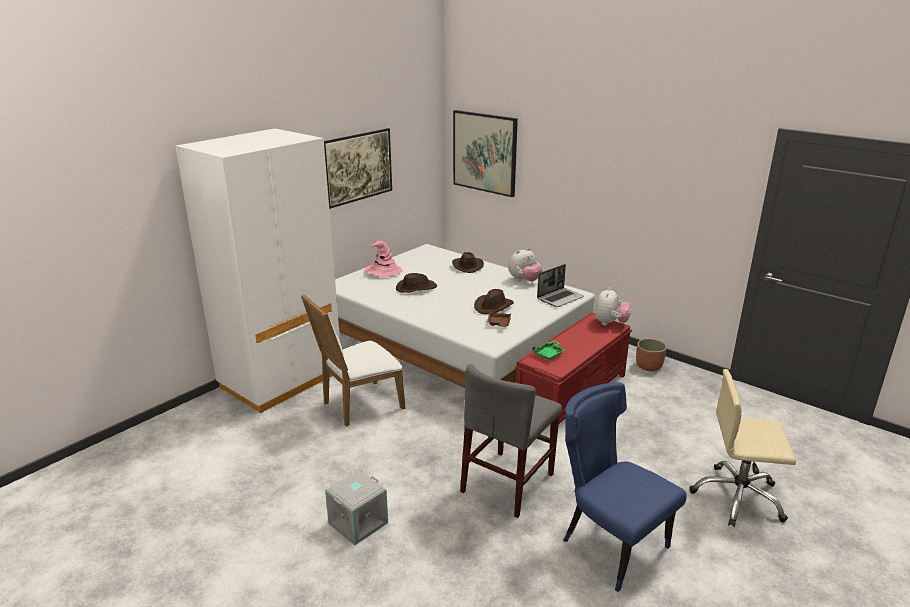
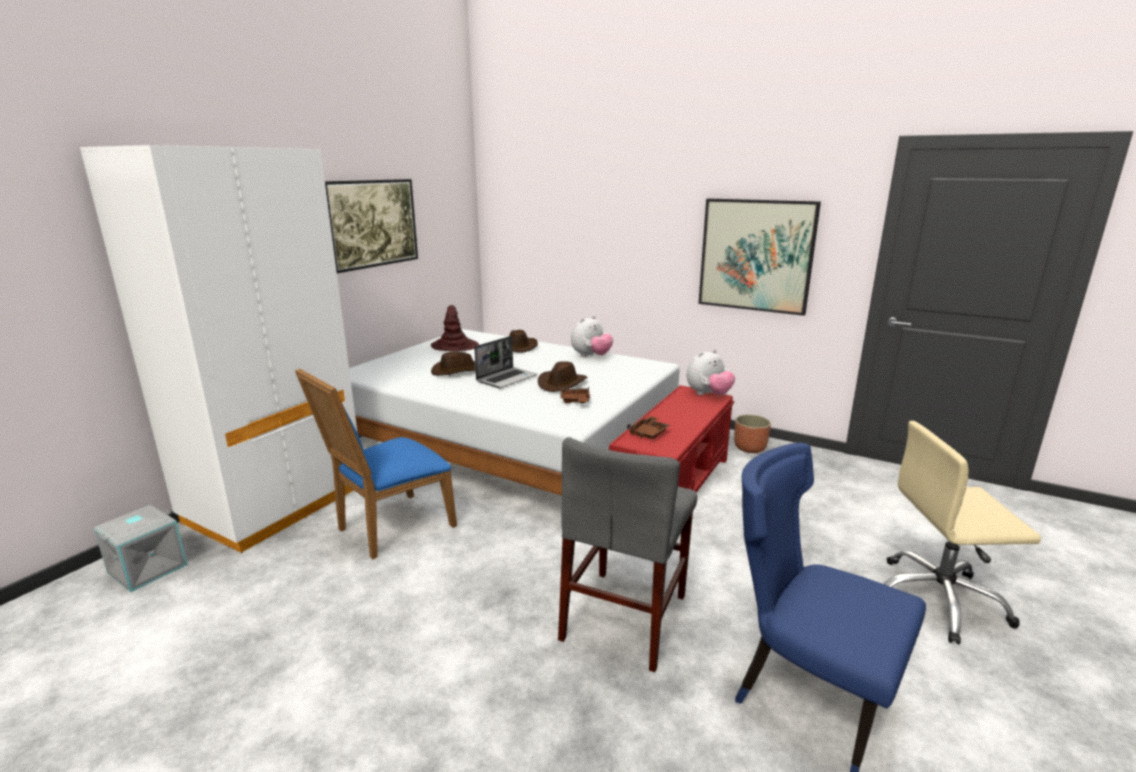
camera: 10 degrees left, 5 degrees down
white chair [301,294,406,426] -> blue chair [295,368,457,559]
grey storage box [325,470,388,545] -> grey storage box moved to [93,505,188,592]
pink hat [364,241,403,277] -> none
picture [453,110,518,197] -> picture moved to [698,198,821,316]
green tray [532,341,565,360] -> brown tray [627,416,670,439]
laptop [537,264,584,307] -> laptop moved to [474,336,537,388]
plush toy [594,287,631,326] -> plush toy turned 45 degrees clockwise [687,349,735,395]
none -> brown hat [431,305,479,351]

